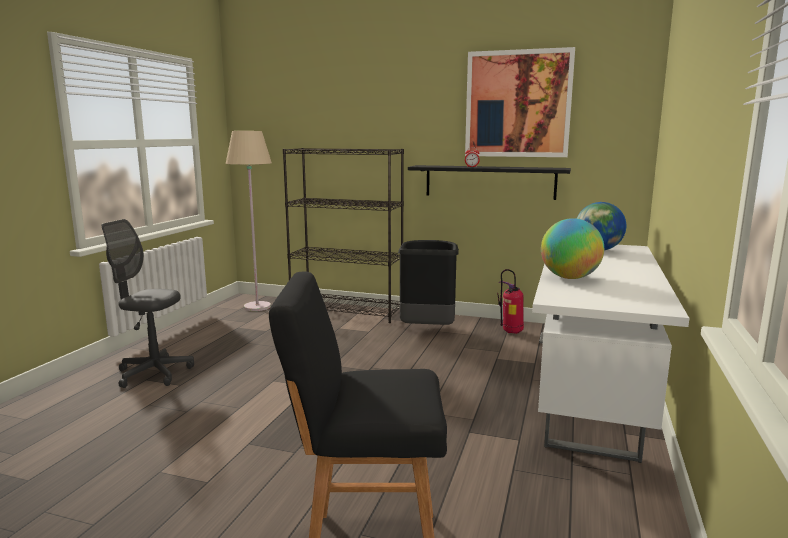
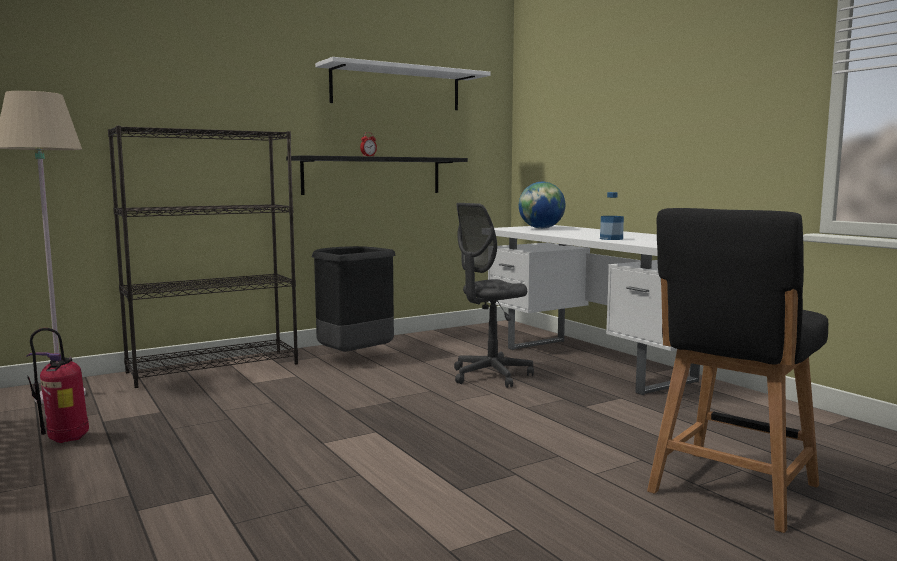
camera: 50 degrees left, 5 degrees down
grey office chair [102,219,194,388] -> grey office chair moved to [454,203,534,388]
picture [465,47,575,157] -> white shelf [315,57,491,110]
fire extinguisher [497,269,524,334] -> fire extinguisher moved to [26,328,89,443]
globe [541,218,604,279] -> bottle [600,192,624,240]

